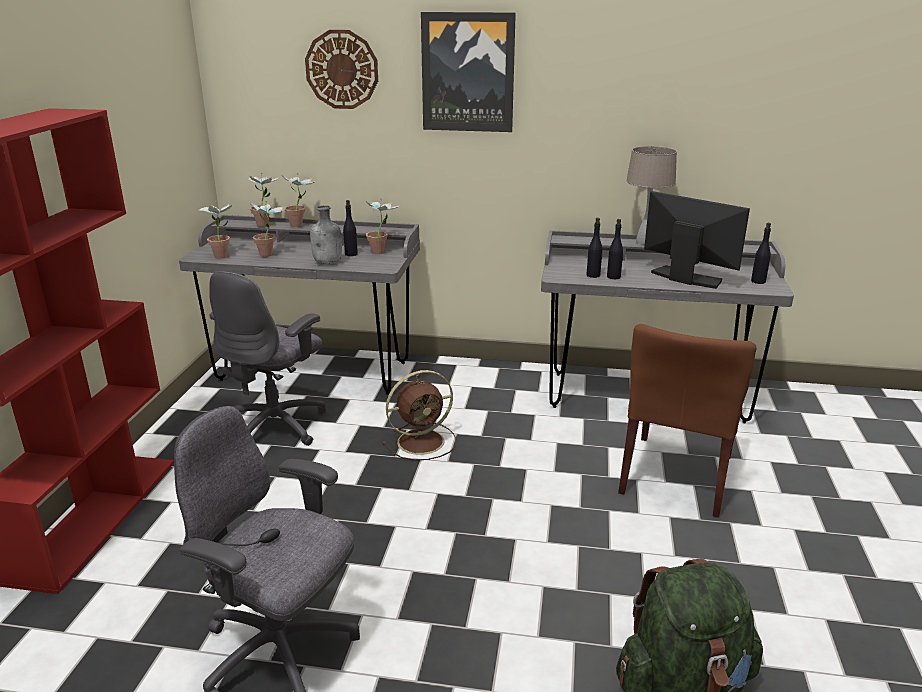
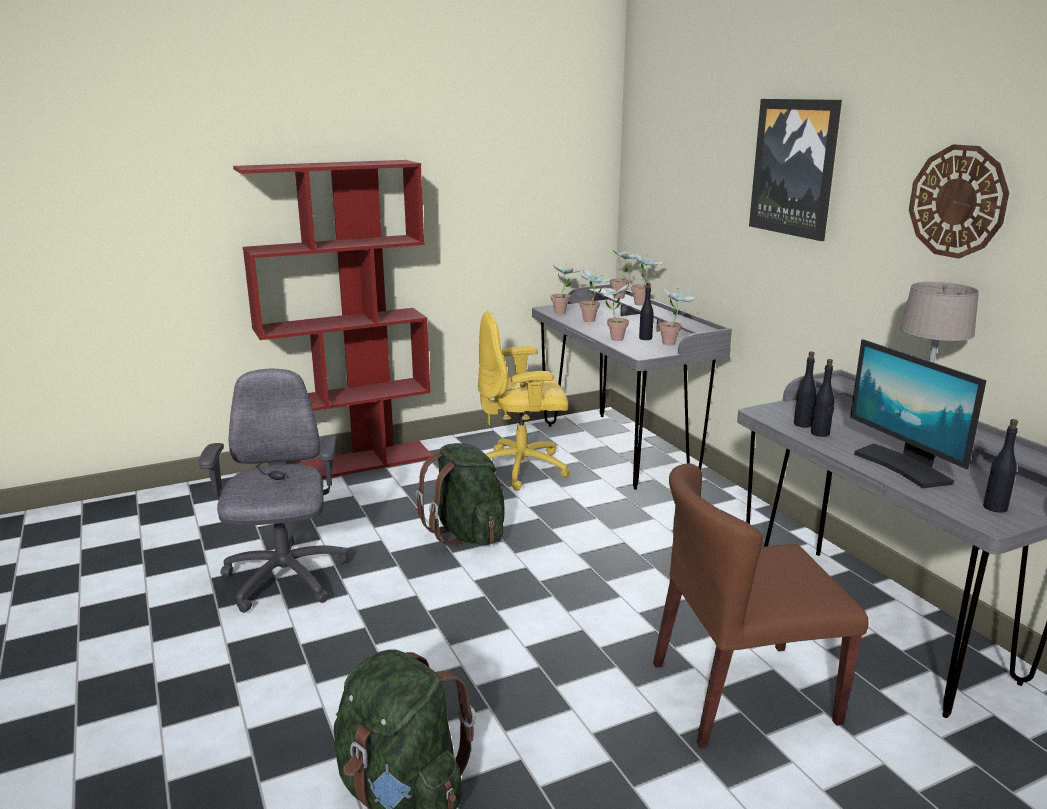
camera: 55 degrees right, 5 degrees down
grey office chair [209,271,326,446] -> yellow office chair [478,311,570,491]
wall clock [305,30,378,109] -> wall clock moved to [909,144,1009,259]
grey bottle [310,205,342,264] -> potted plant [597,283,629,341]
brown fan [382,370,457,461] -> none
monitor [644,191,750,289] -> monitor turned 150 degrees clockwise [850,339,987,488]
none -> green backpack [416,443,505,546]

